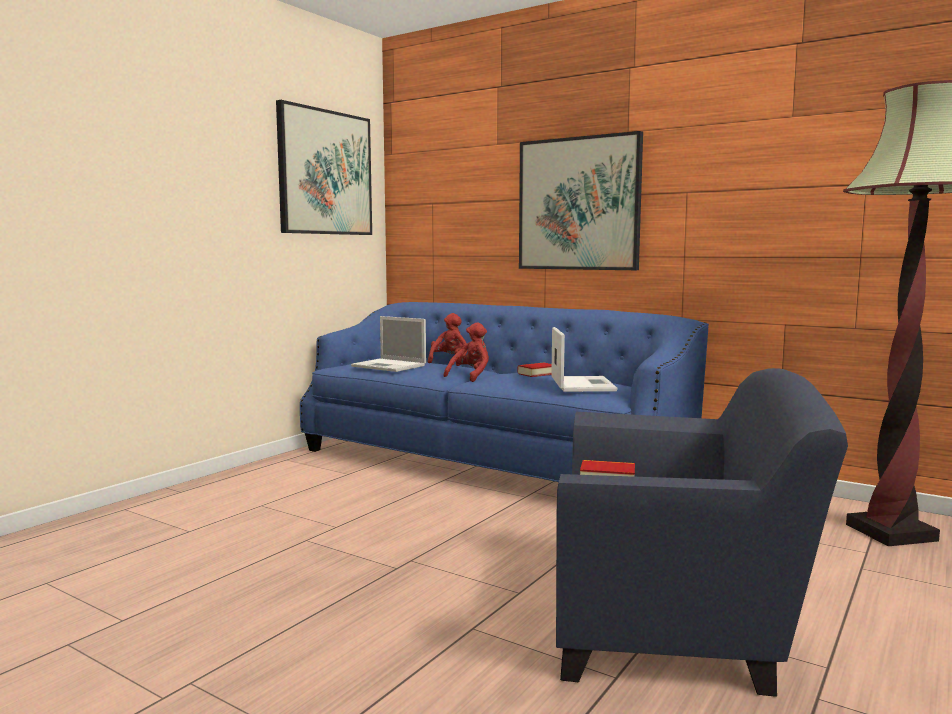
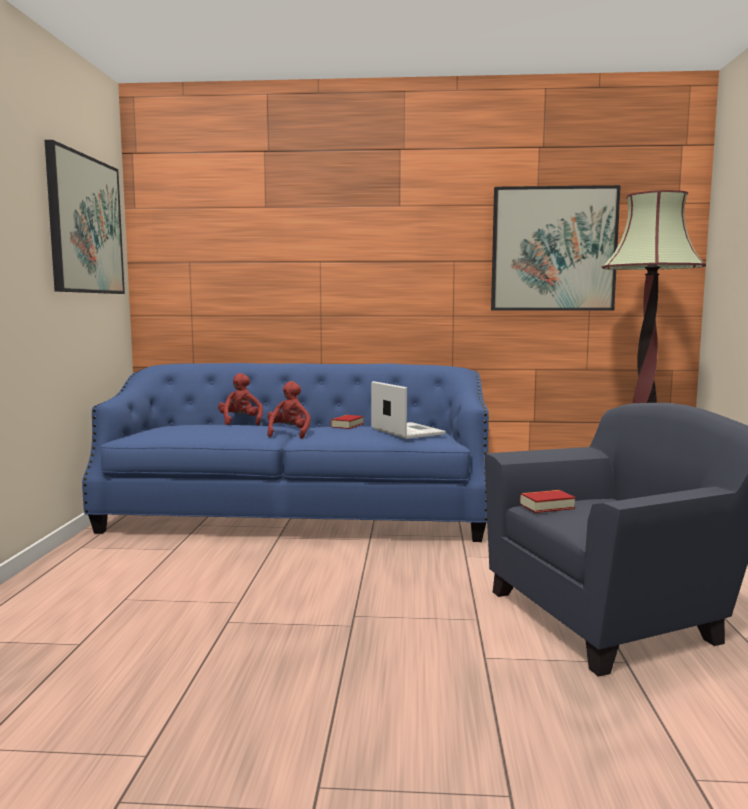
camera: 30 degrees left, 0 degrees up
laptop [351,316,426,372] -> none
picture [519,131,643,270] -> picture moved to [491,185,621,311]

